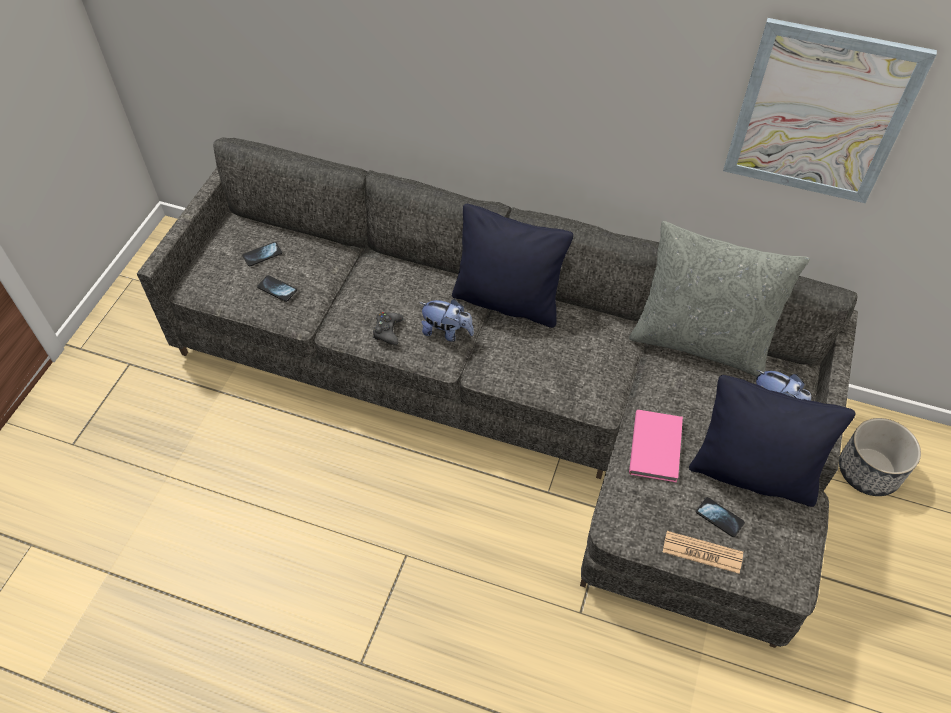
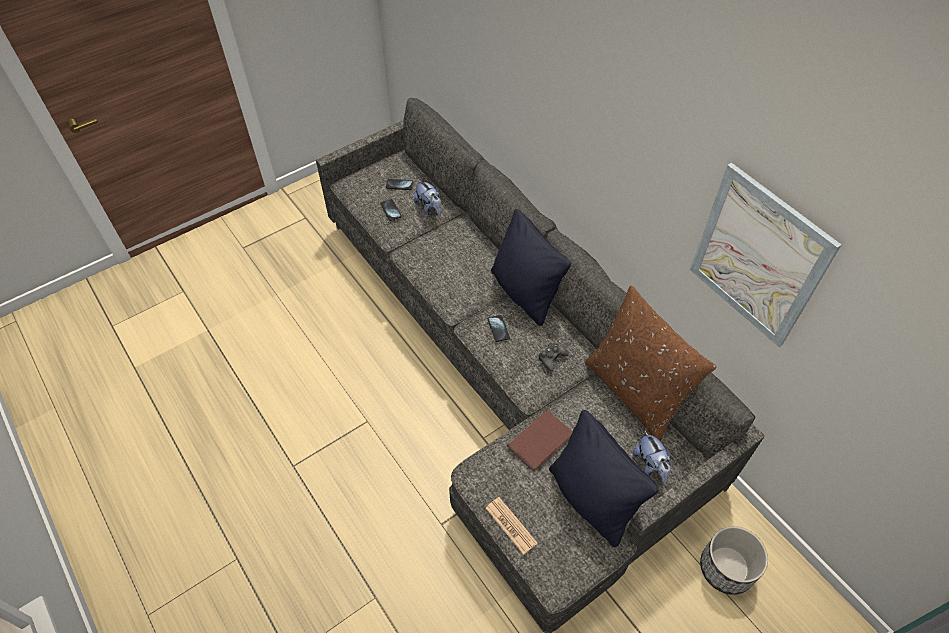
camera: 35 degrees right, 0 degrees up
black game controller [373,312,404,345] -> black game controller moved to [539,343,569,372]
plush toy [419,299,474,342] -> plush toy moved to [414,180,441,216]
grey pillow [629,221,810,377] -> brown pillow [585,285,717,442]
pink book [629,410,683,483] -> brown book [507,410,572,472]
phone [696,497,745,537] -> phone moved to [488,315,510,342]

